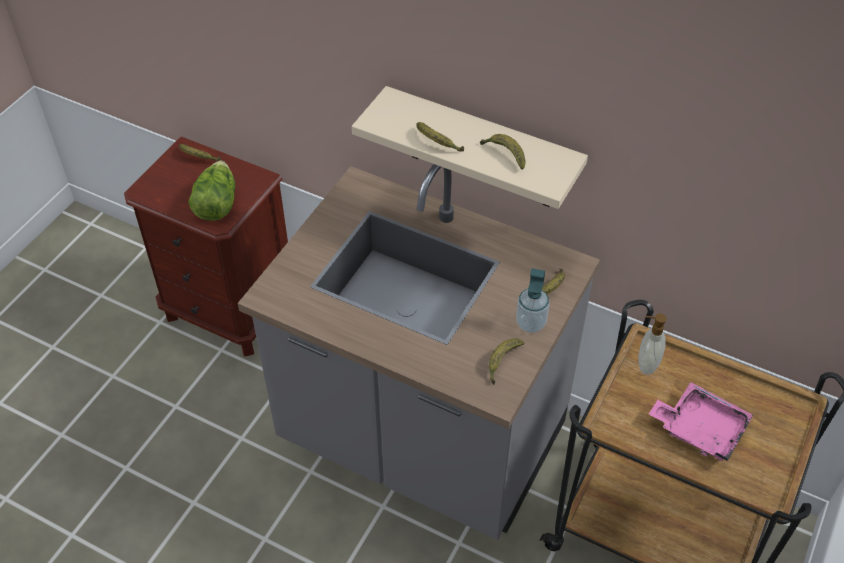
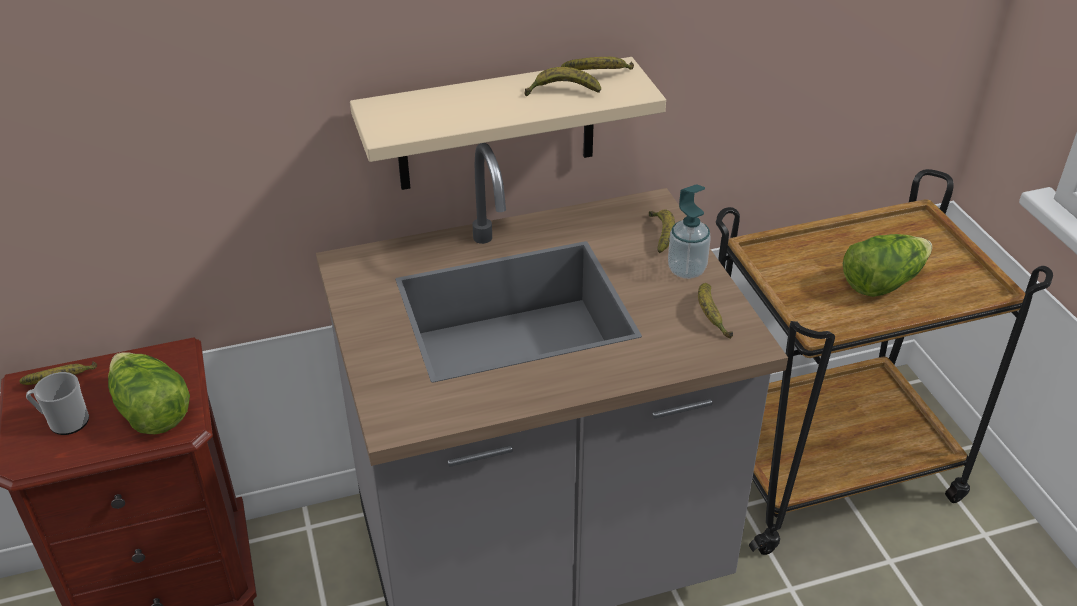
camera: 45 degrees left, 10 degrees down
banana [416,122,464,152] -> banana moved to [561,57,634,70]
soap dispenser [638,314,667,375] -> none
pink tray [649,382,753,461] -> lettuce [843,234,932,297]
none -> mug [26,372,89,435]

